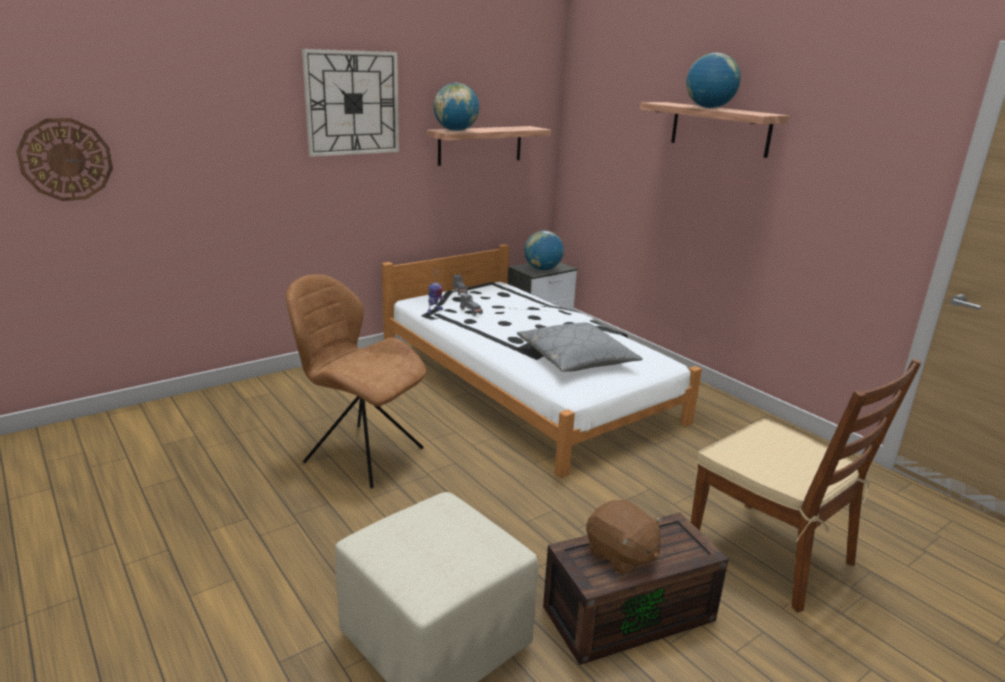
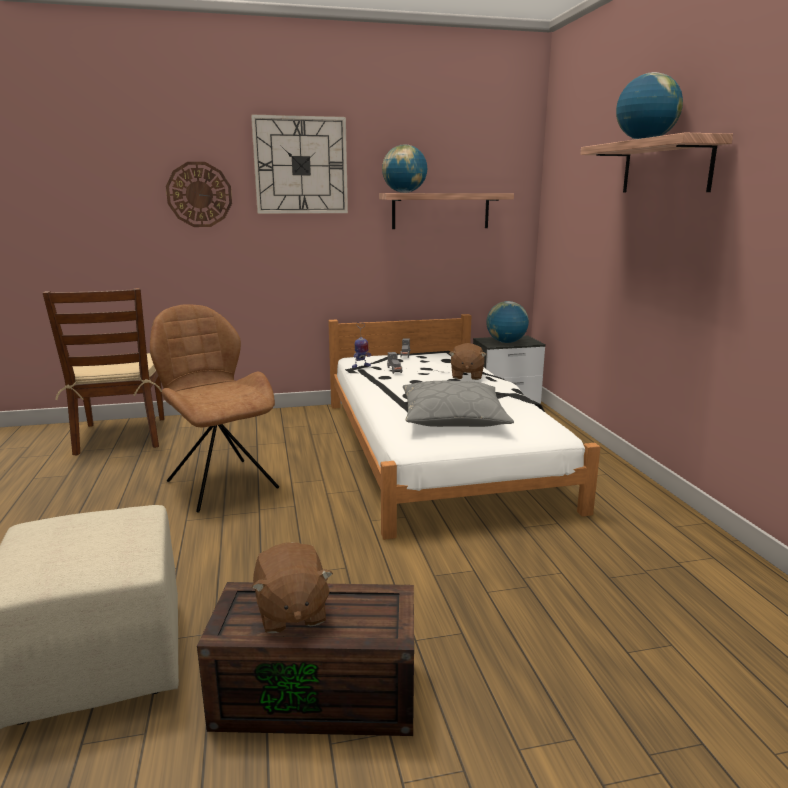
camera: 25 degrees right, 5 degrees down
wall clock [16,118,113,201] -> wall clock moved to [166,162,232,227]
brown chair [691,358,921,613] -> brown chair moved to [43,288,164,455]
none -> brown plush toy [449,343,487,380]

